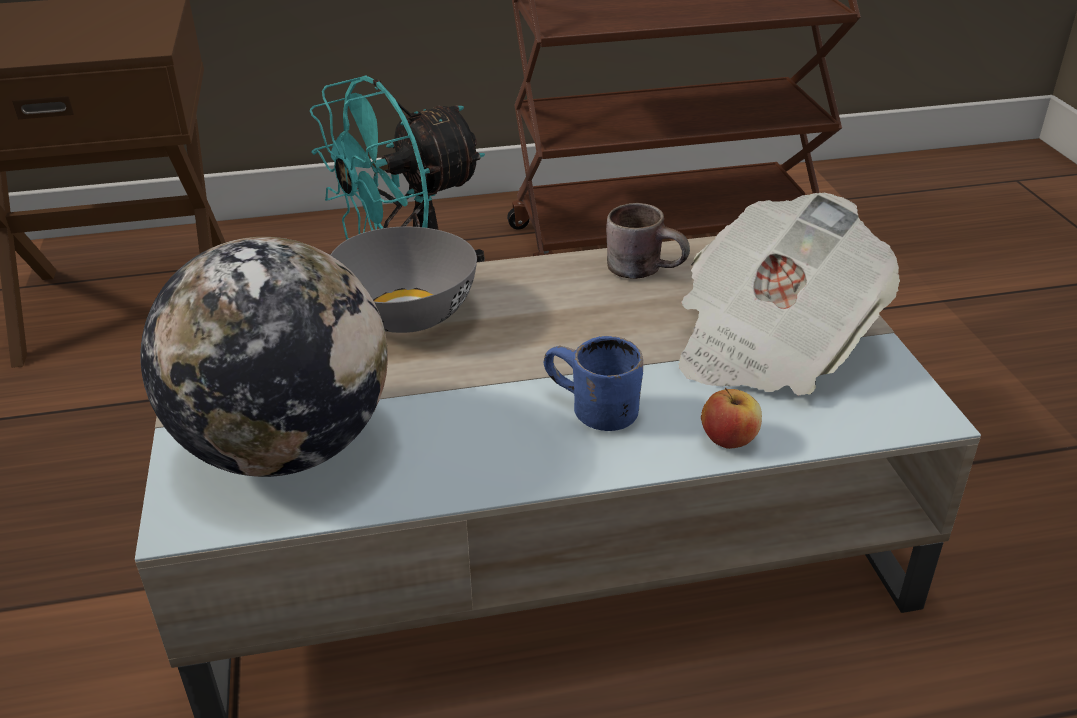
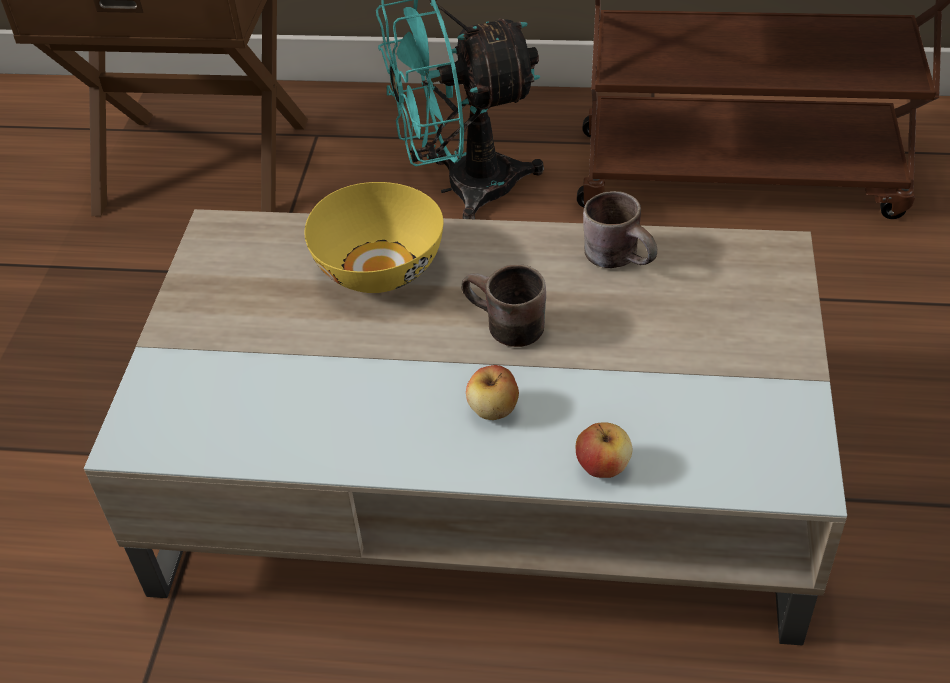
camera: 20 degrees right, 10 degrees up
globe [141,237,388,477] -> none
grey bowl [331,227,477,333] -> yellow bowl [305,182,444,293]
blue mug [544,336,643,431] -> apple [466,365,519,420]
newspaper [678,193,900,395] -> none
none -> brown mug [461,264,546,347]

